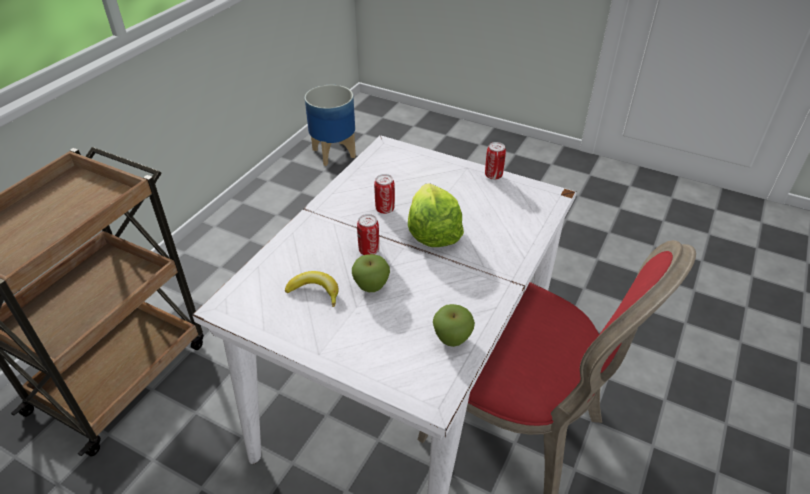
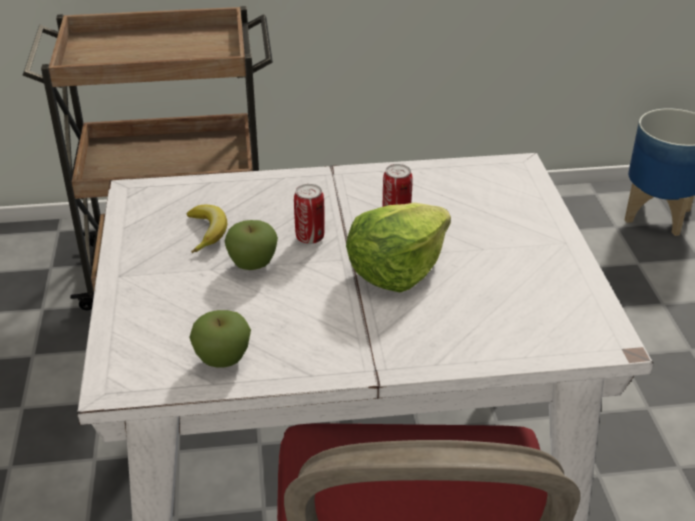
camera: 55 degrees right, 5 degrees down
can [485,142,506,180] -> none

